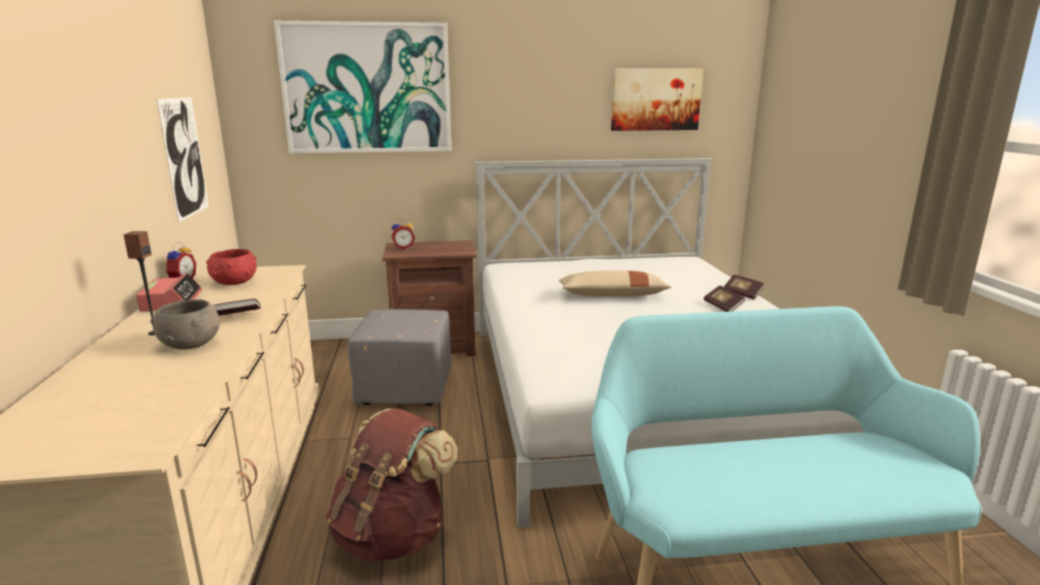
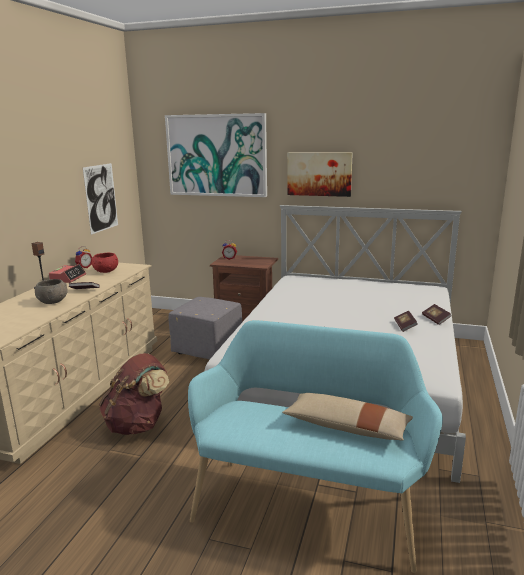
camera: 25 degrees right, 0 degrees up
beige pillow [559,270,671,297] -> beige pillow moved to [282,393,413,440]
picture [611,68,703,131] -> picture moved to [287,152,353,197]

